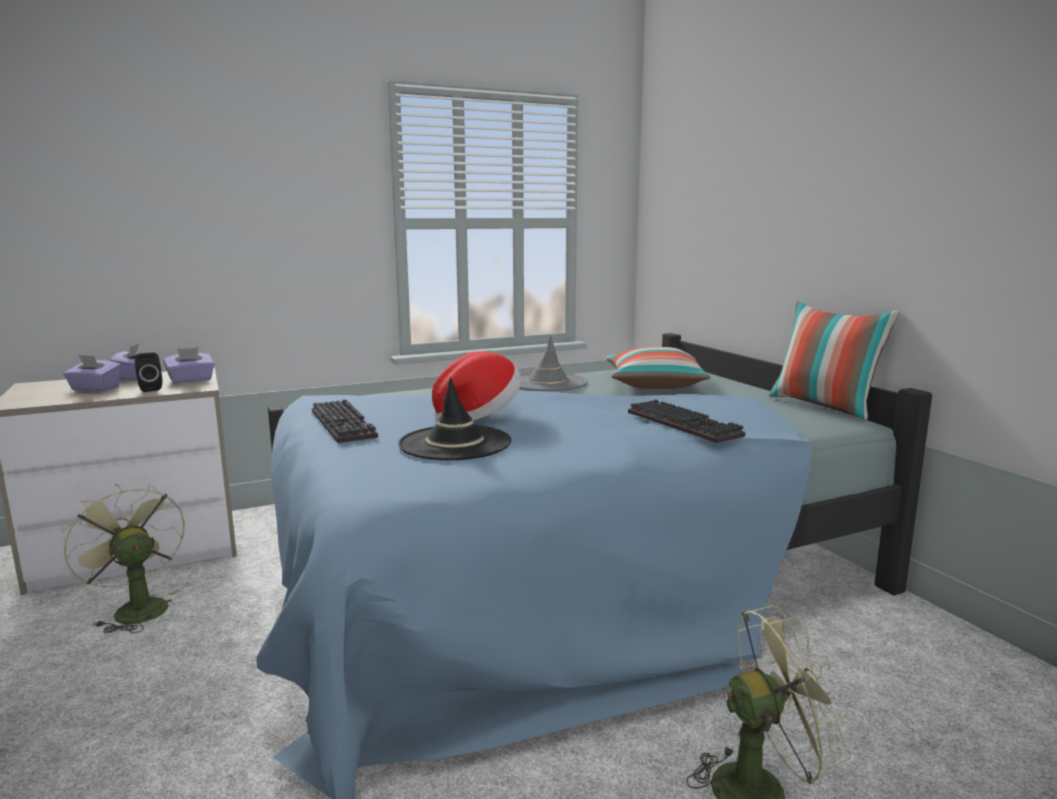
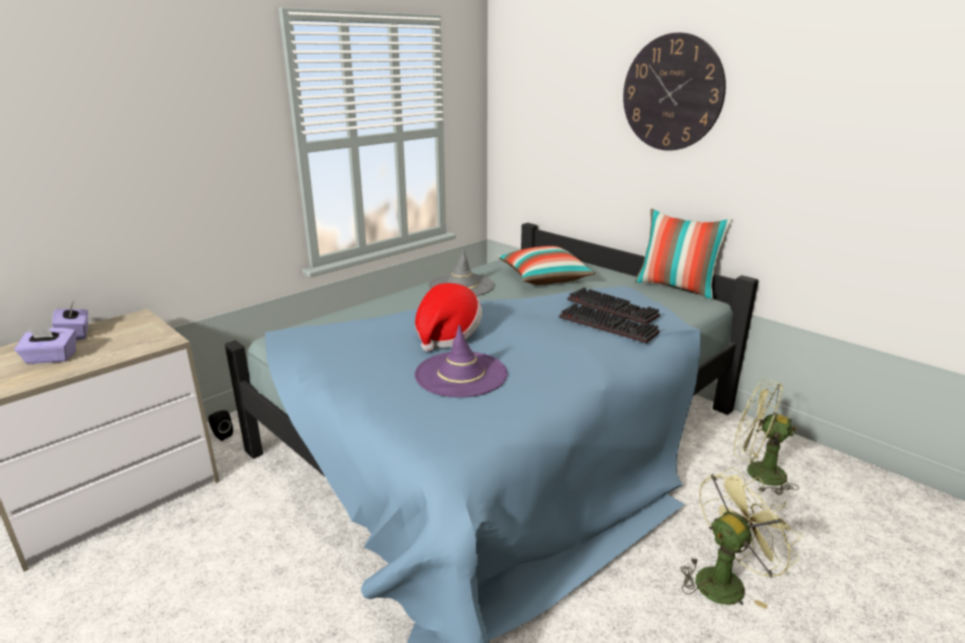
camera: 20 degrees left, 10 degrees up
green fan [62,484,185,633] -> green fan moved to [734,379,799,495]
black speaker [135,352,162,392] -> black speaker moved to [208,410,233,441]
purple tissue box [163,347,214,384] -> none
keyboard [312,399,378,443] -> keyboard moved to [567,287,660,325]
black hat [398,377,511,460] -> purple hat [415,324,508,397]
none -> wall clock [623,33,726,150]

